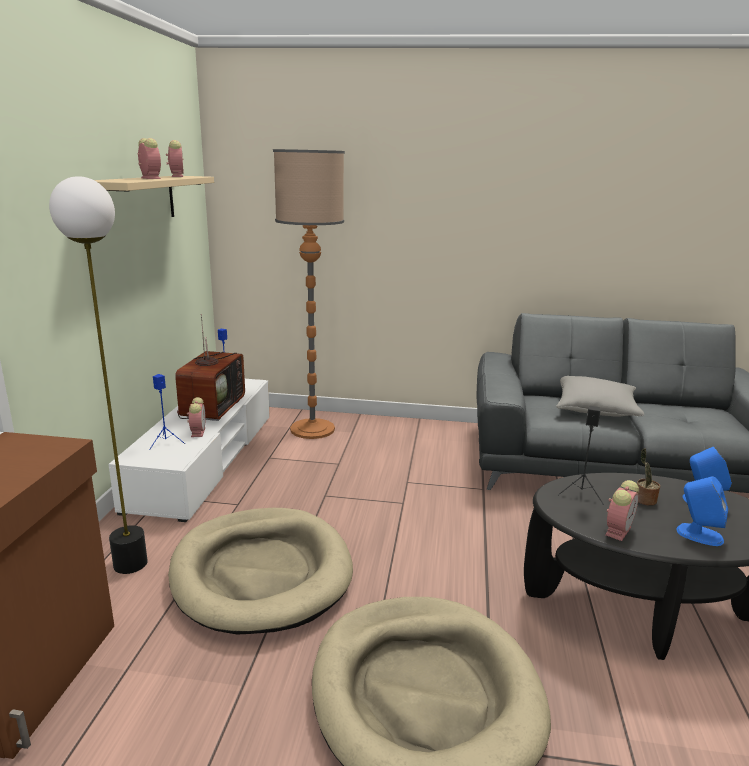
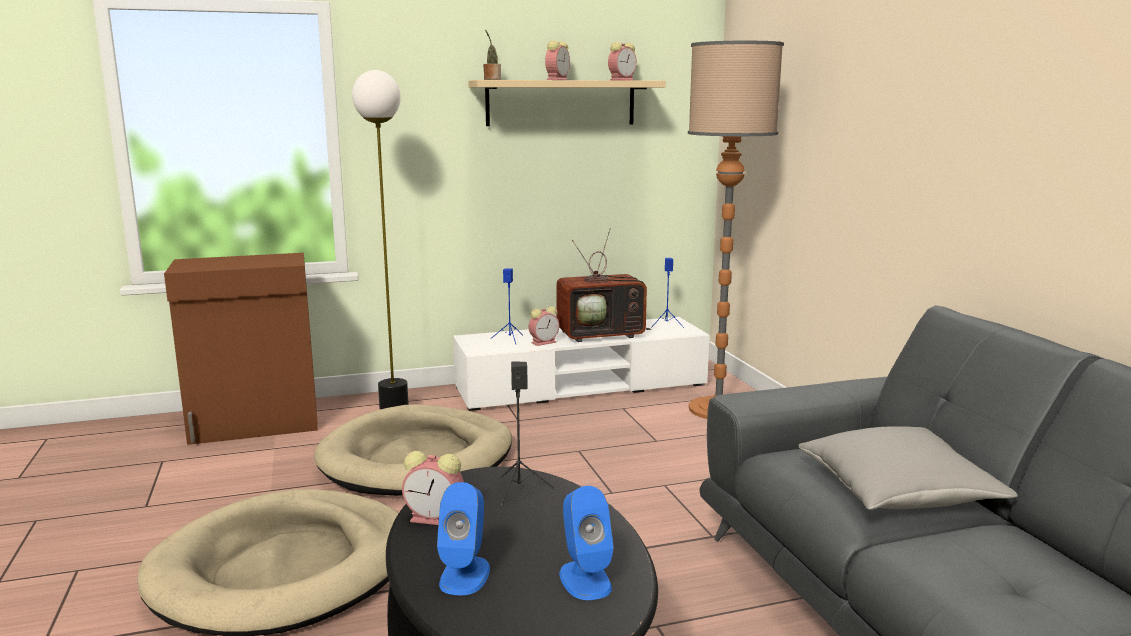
camera: 65 degrees right, 5 degrees down
potted plant [636,448,660,505] -> potted plant moved to [483,30,501,80]

